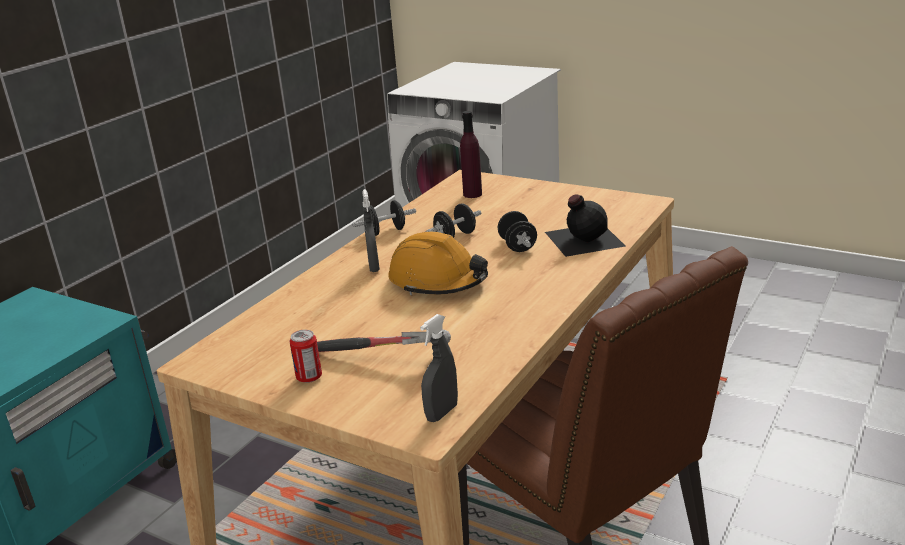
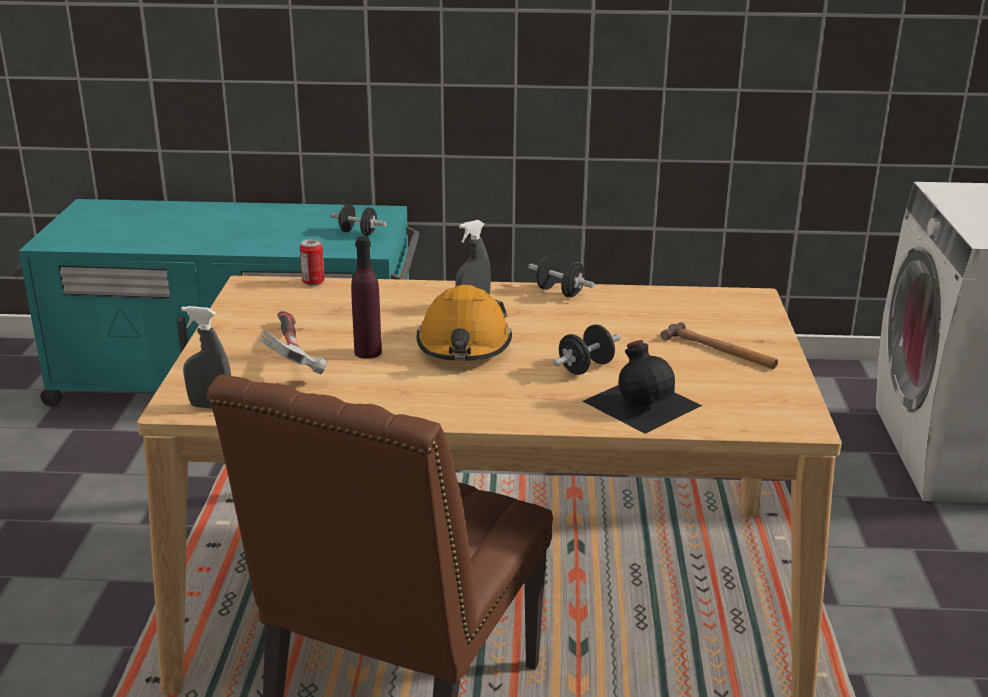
camera: 60 degrees right, 0 degrees up
can [289,330,322,383] -> can moved to [300,239,325,286]
black dumbbell [426,204,481,238] -> black dumbbell moved to [330,204,387,236]
purple bottle [460,111,482,198] -> purple bottle moved to [351,236,382,359]
none -> hammer [660,322,778,369]

